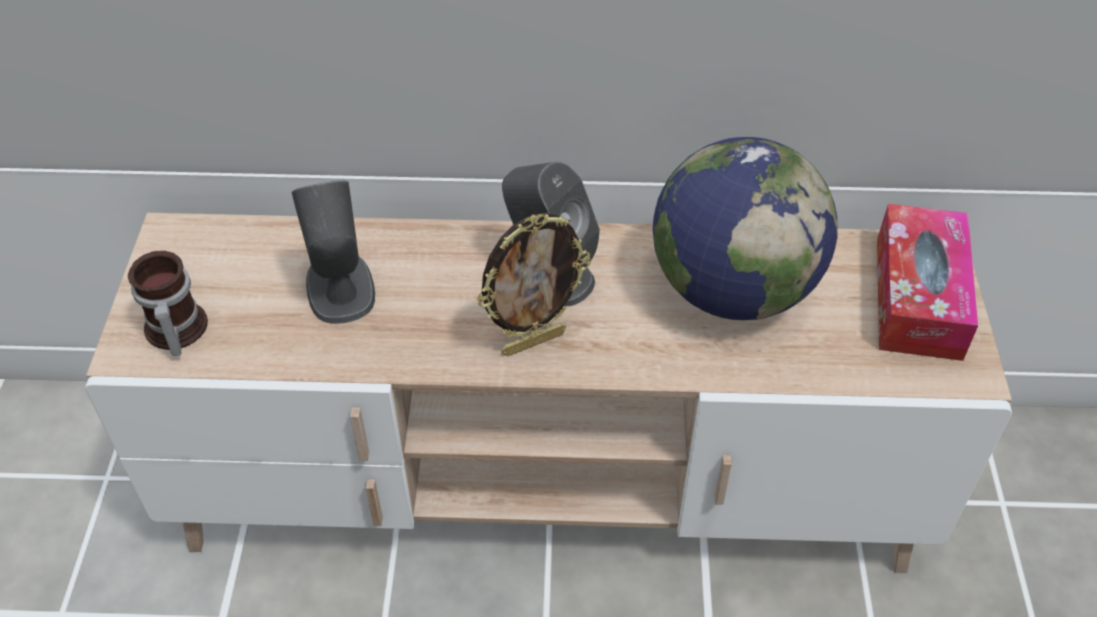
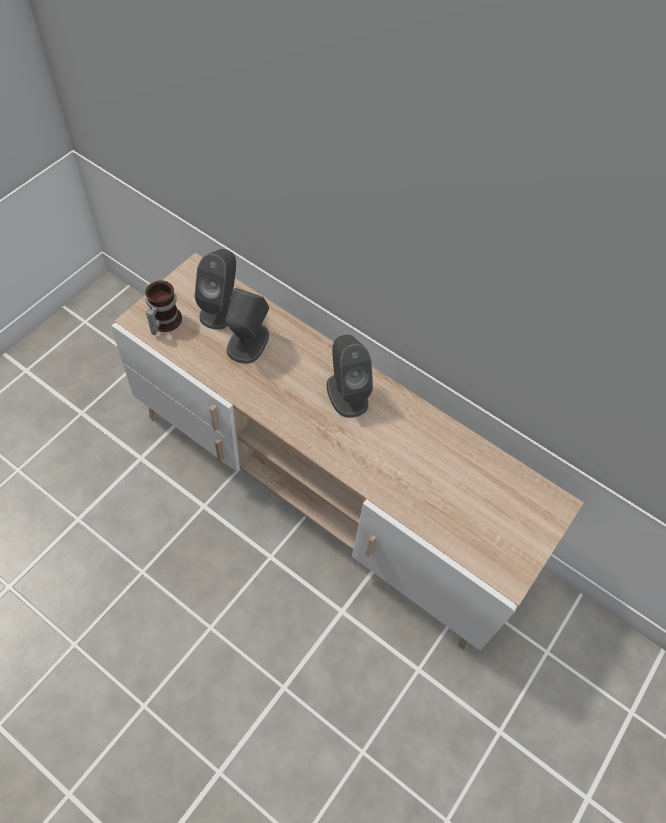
camera: 30 degrees right, 10 degrees up
picture frame [477,213,590,357] -> none
globe [653,137,837,320] -> none
tissue box [877,204,978,361] -> none
none -> grey speaker [195,249,236,330]

